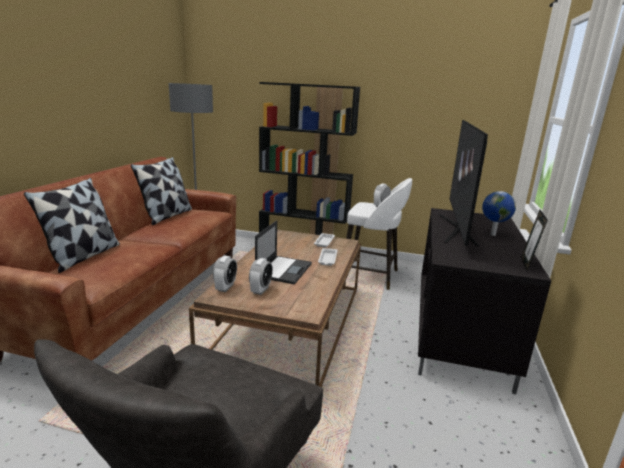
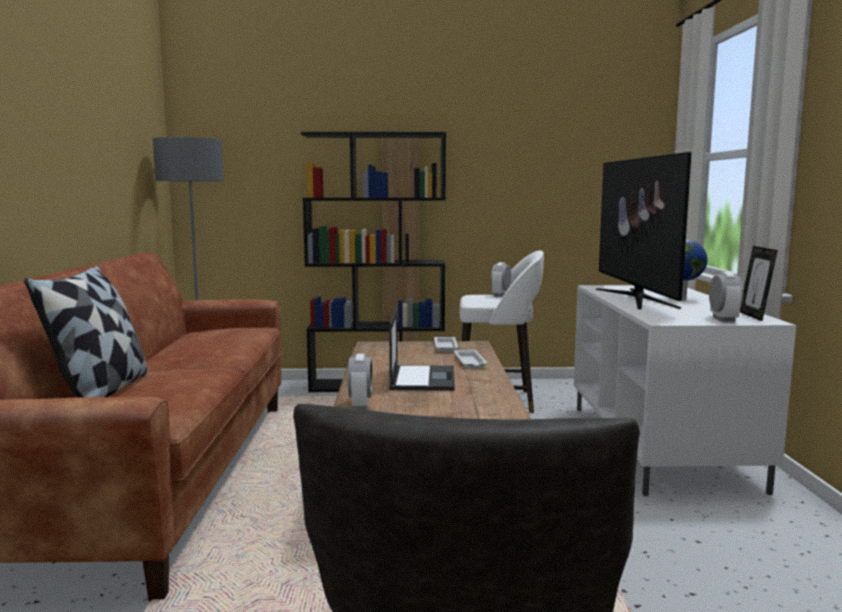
camera: 15 degrees left, 10 degrees down
pillow [131,157,192,225] -> none
alarm clock [249,258,273,295] -> alarm clock moved to [709,272,743,322]
black tv stand [418,208,551,394] -> white tv stand [574,285,796,496]

